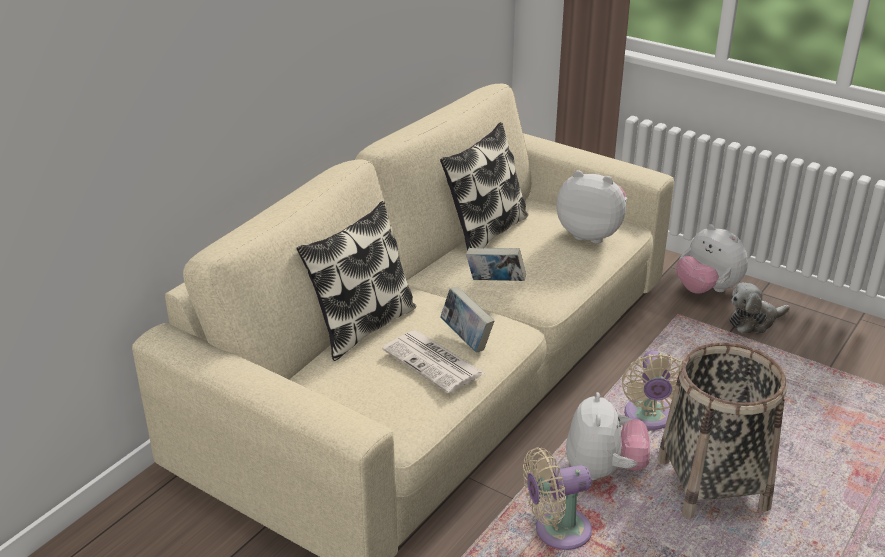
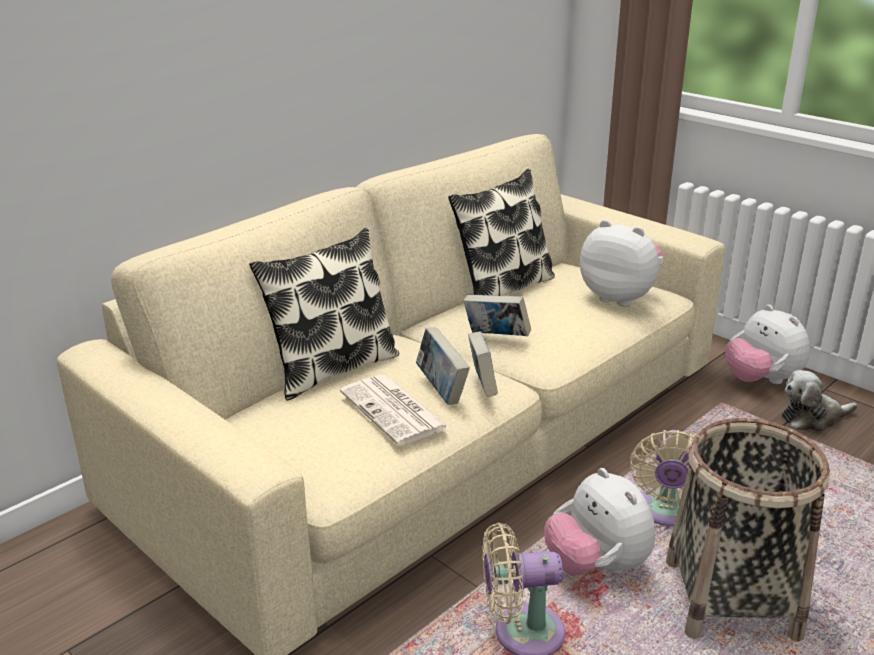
camera: 10 degrees right, 5 degrees down
plush toy [566,392,650,480] -> plush toy turned 135 degrees clockwise [544,468,655,576]
none -> book [468,331,498,397]

